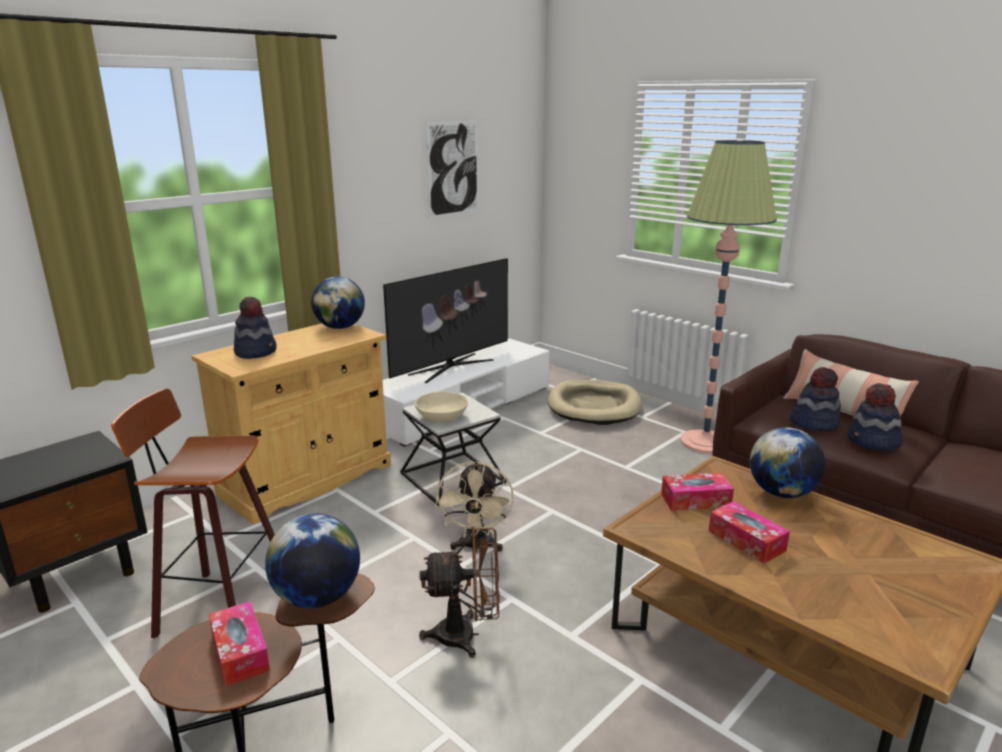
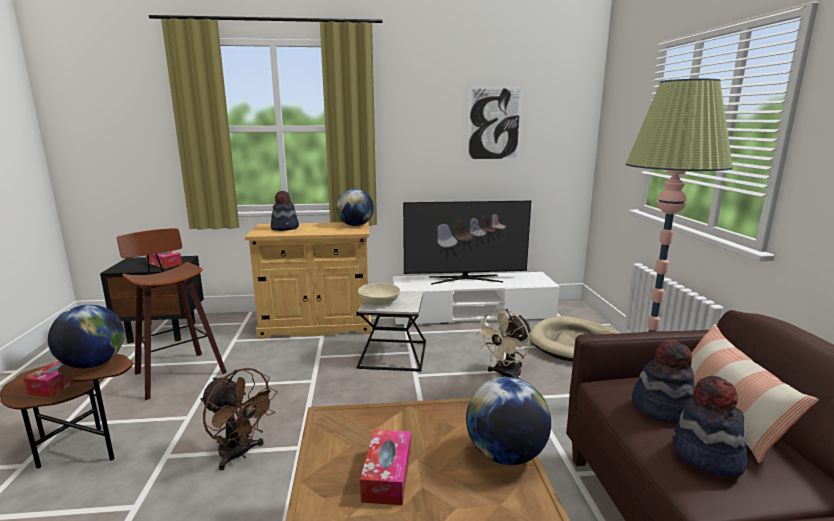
camera: 40 degrees right, 5 degrees down
beige fan [435,461,514,552] -> beige fan moved to [475,308,532,379]
tissue box [661,473,734,511] -> tissue box moved to [146,251,182,268]

